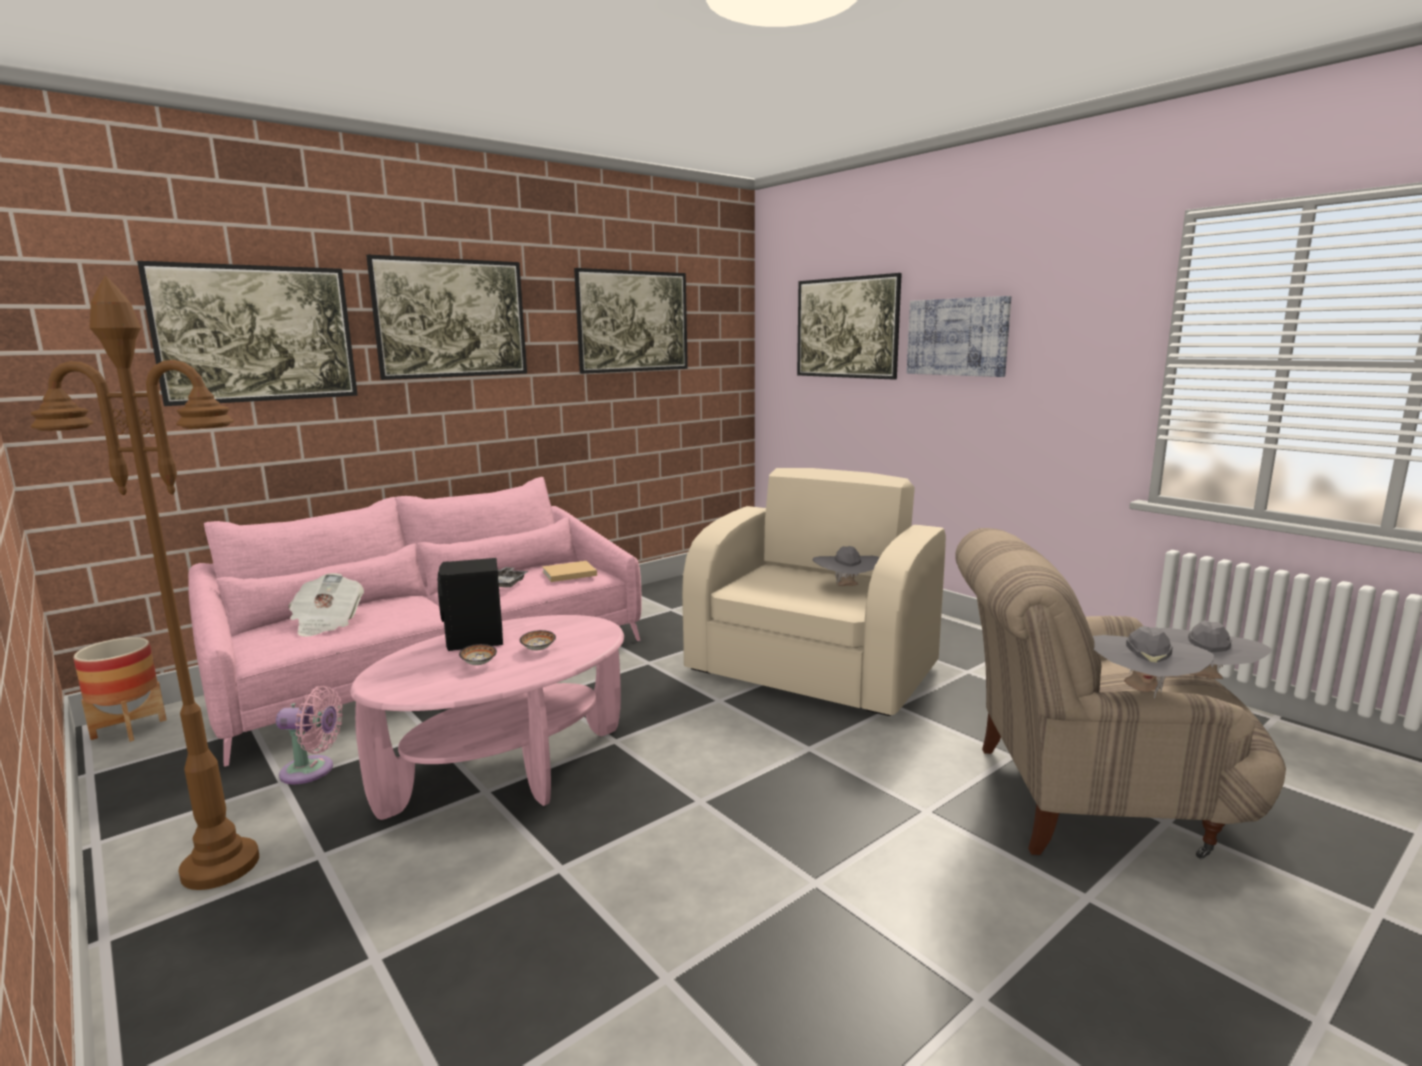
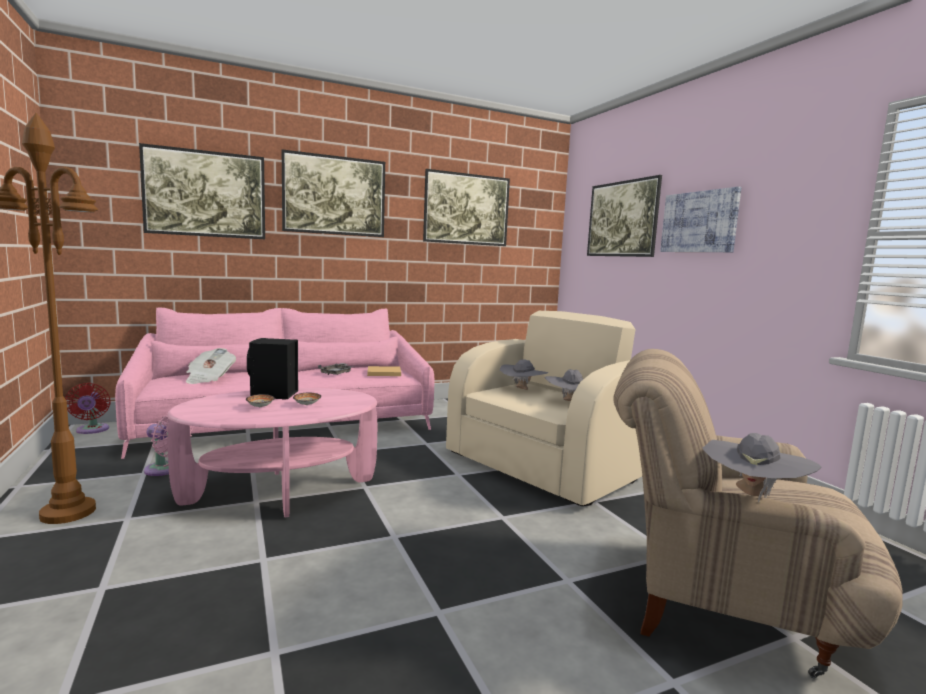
camera: 15 degrees right, 5 degrees down
planter [73,637,167,742] -> red fan [65,383,111,434]
grey hat [1159,621,1272,679] -> grey hat moved to [500,360,549,390]

